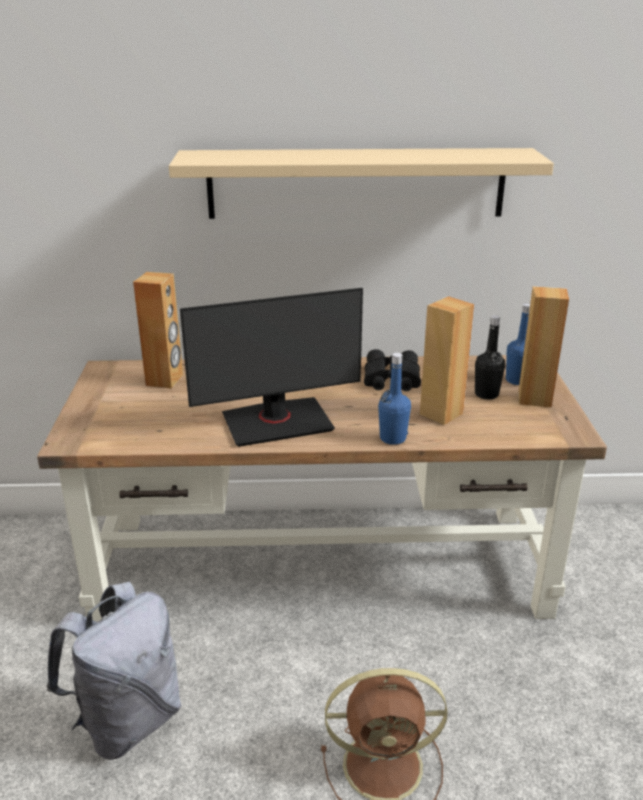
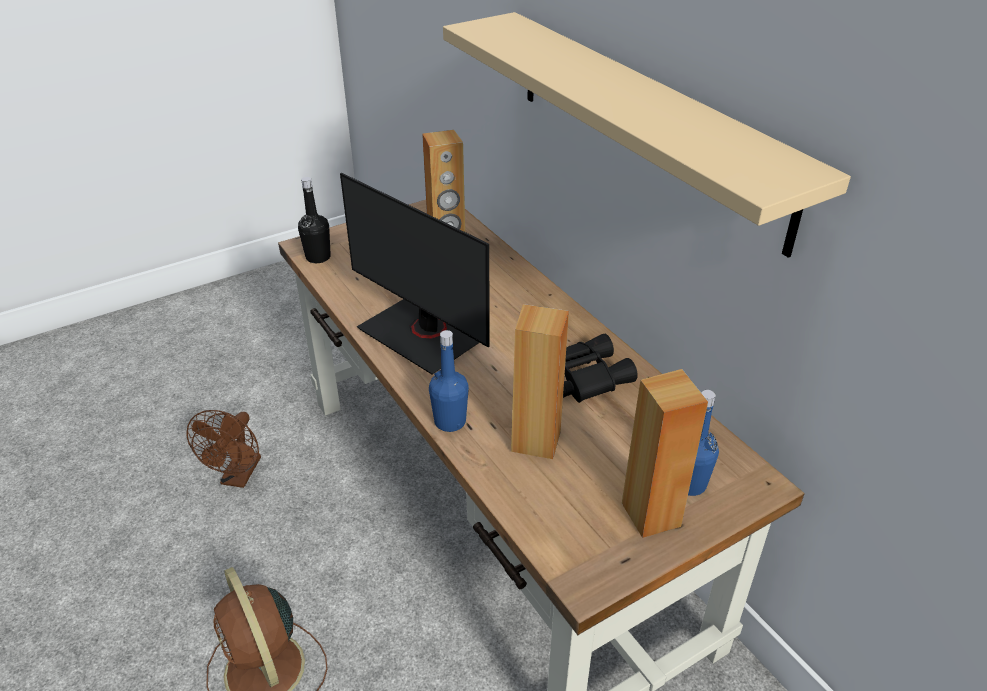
camera: 60 degrees right, 10 degrees up
grey backpack [46,582,181,760] -> brown fan [186,410,261,488]
black bottle [475,315,505,400] -> black bottle moved to [298,177,331,263]

